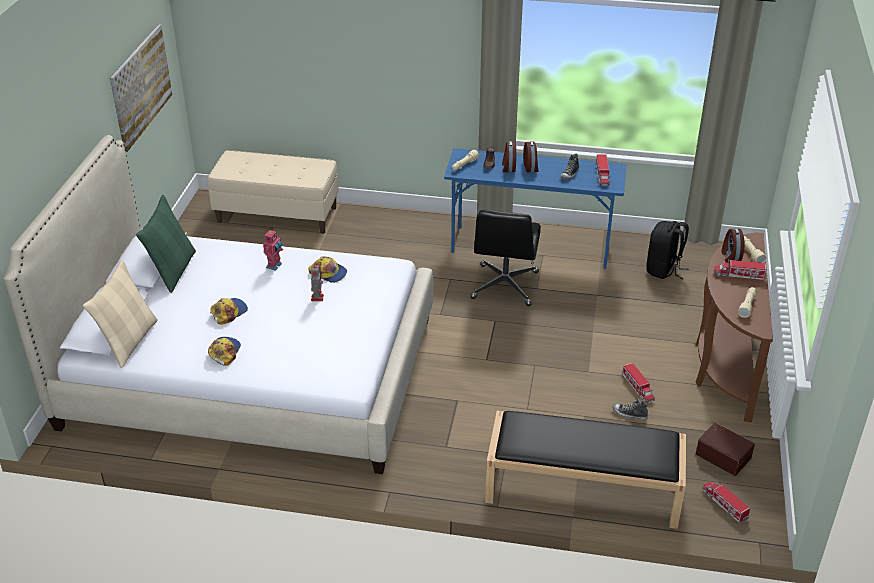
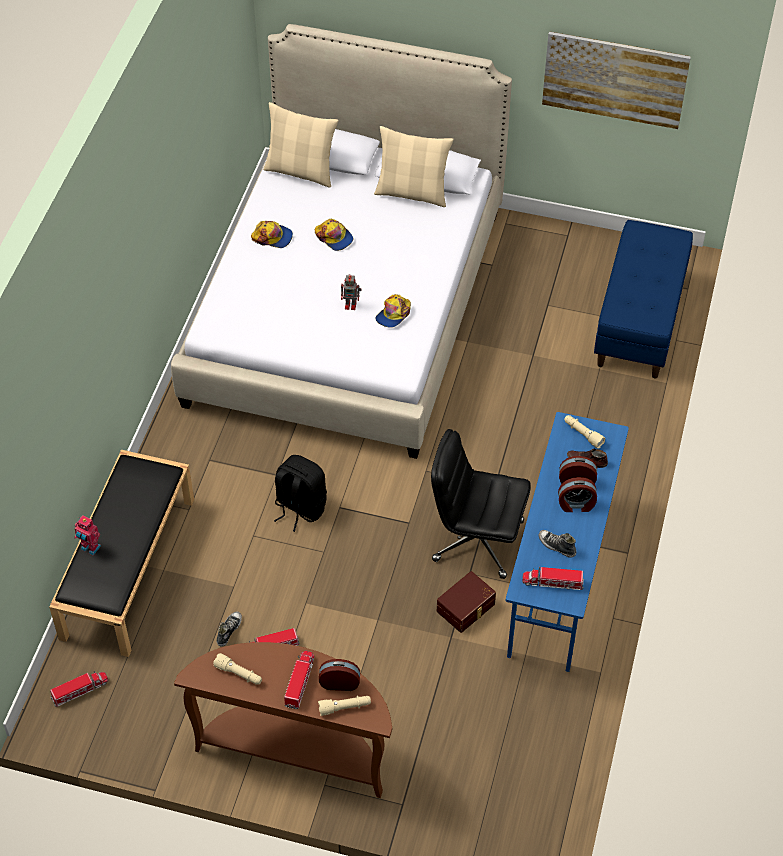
camera: 95 degrees right, 15 degrees up
green pillow [136,195,196,293] -> beige pillow [374,126,454,207]
beige bench [208,150,339,234] -> blue bench [594,220,693,378]
toy robot [263,230,283,271] -> toy robot moved to [74,515,101,556]
black backpack [646,221,689,279] -> black backpack moved to [274,455,327,532]
brown storage box [696,423,755,476] -> brown storage box moved to [437,571,496,633]

